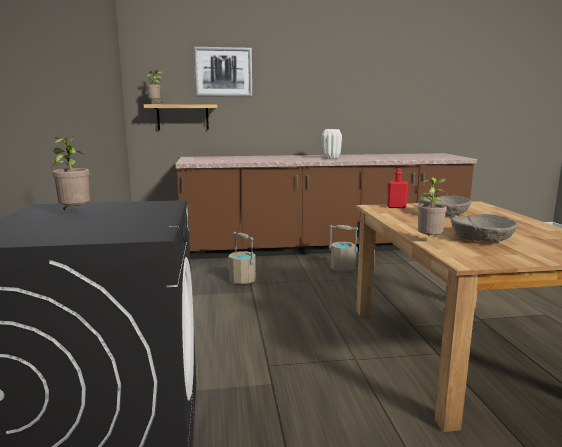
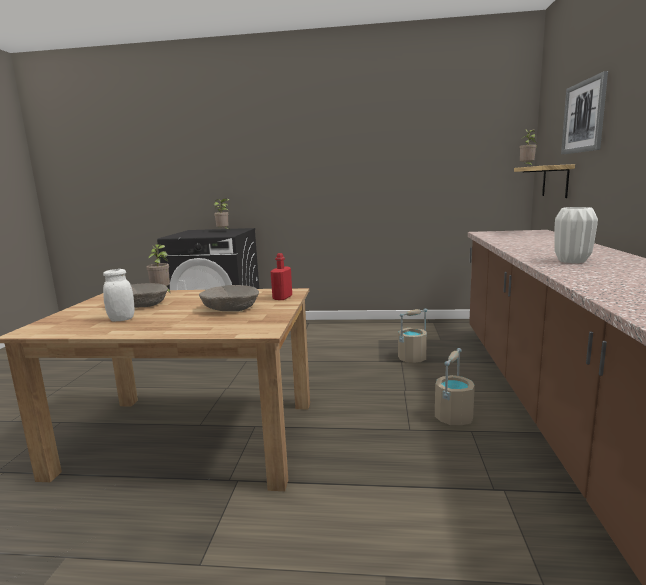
camera: 105 degrees right, 0 degrees up
none -> white jar [103,269,134,321]

